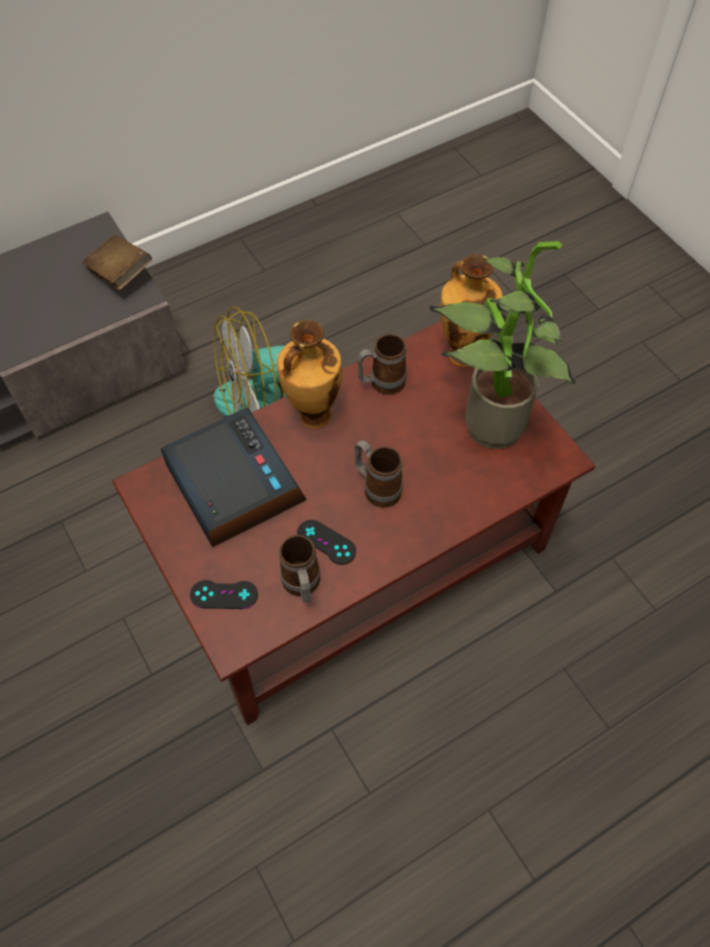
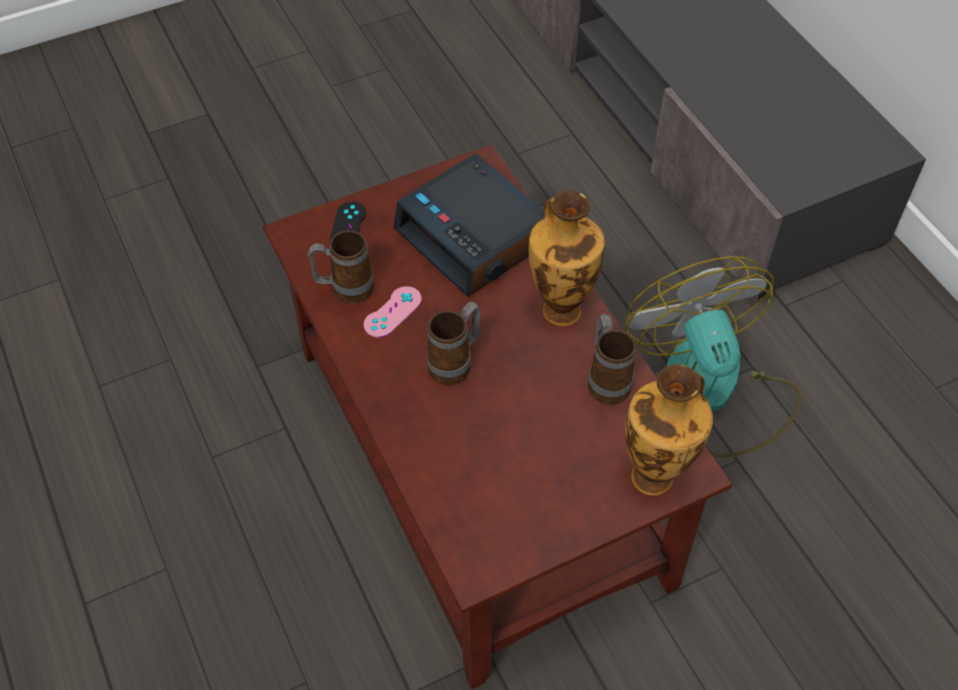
camera: 95 degrees right, 5 degrees down
brown book [82,235,152,290] -> none
alarm clock [161,408,307,547] -> alarm clock turned 75 degrees clockwise [394,153,544,297]
black game controller [297,520,356,565] -> pink game controller [364,286,422,338]
potted plant [429,241,576,449] -> none

